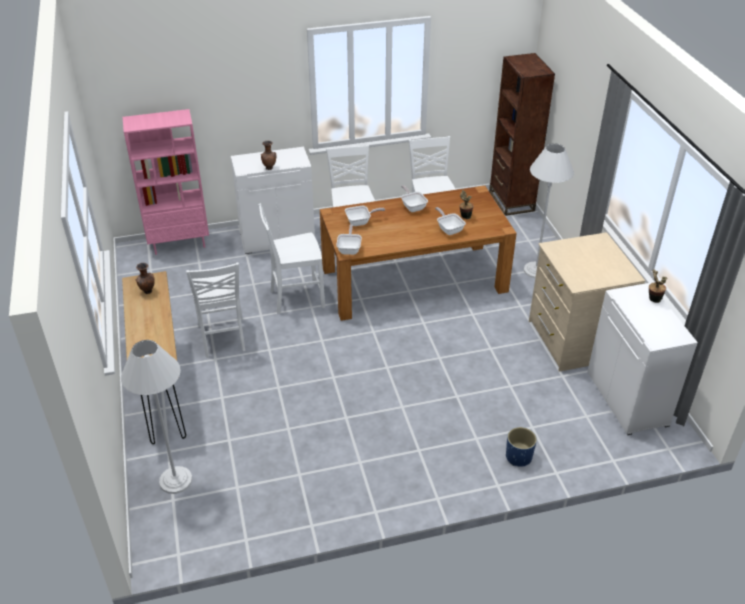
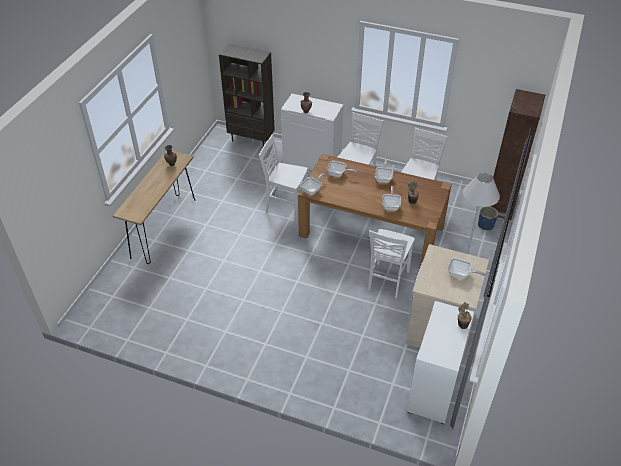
camera: 35 degrees right, 5 degrees up
white floor lamp [121,340,192,494] -> none
pink bookcase [123,109,209,255] -> brown bookcase [219,44,275,147]
white chair [186,262,245,358] -> white chair moved to [368,229,415,298]
blue planter [506,427,537,467] -> blue planter moved to [478,206,498,231]
none -> frying pan [448,258,486,279]

